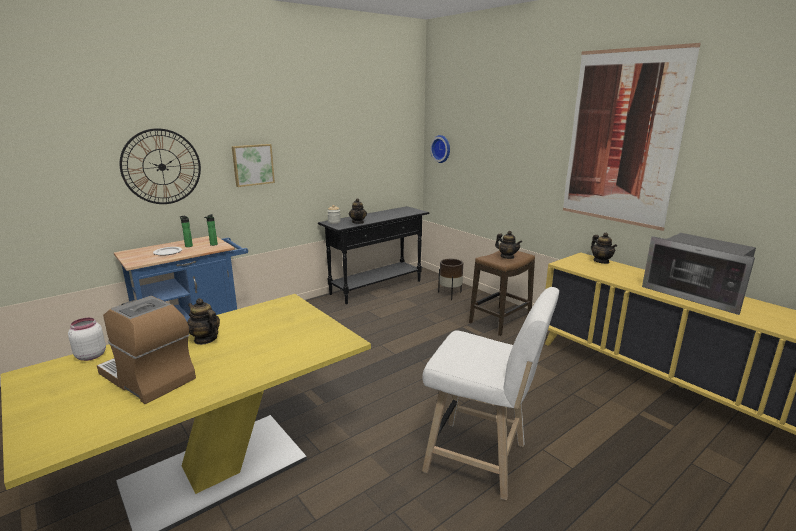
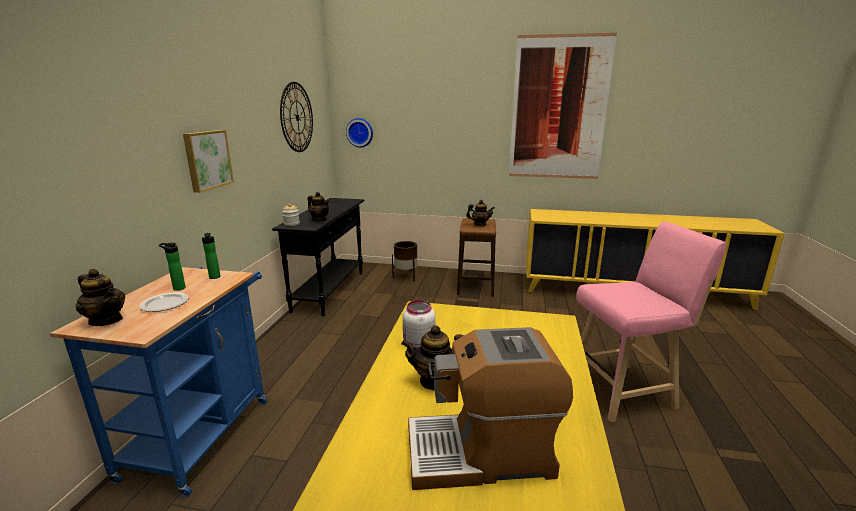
camera: 40 degrees left, 0 degrees up
white jar [68,318,106,361] -> white jar moved to [403,300,436,349]
wall clock [120,128,201,204] -> wall clock moved to [280,82,313,152]
white stool [422,287,559,500] -> pink stool [576,222,726,422]
teapot [591,233,617,264] -> teapot moved to [75,269,125,326]
microwave [642,233,756,315] -> none

